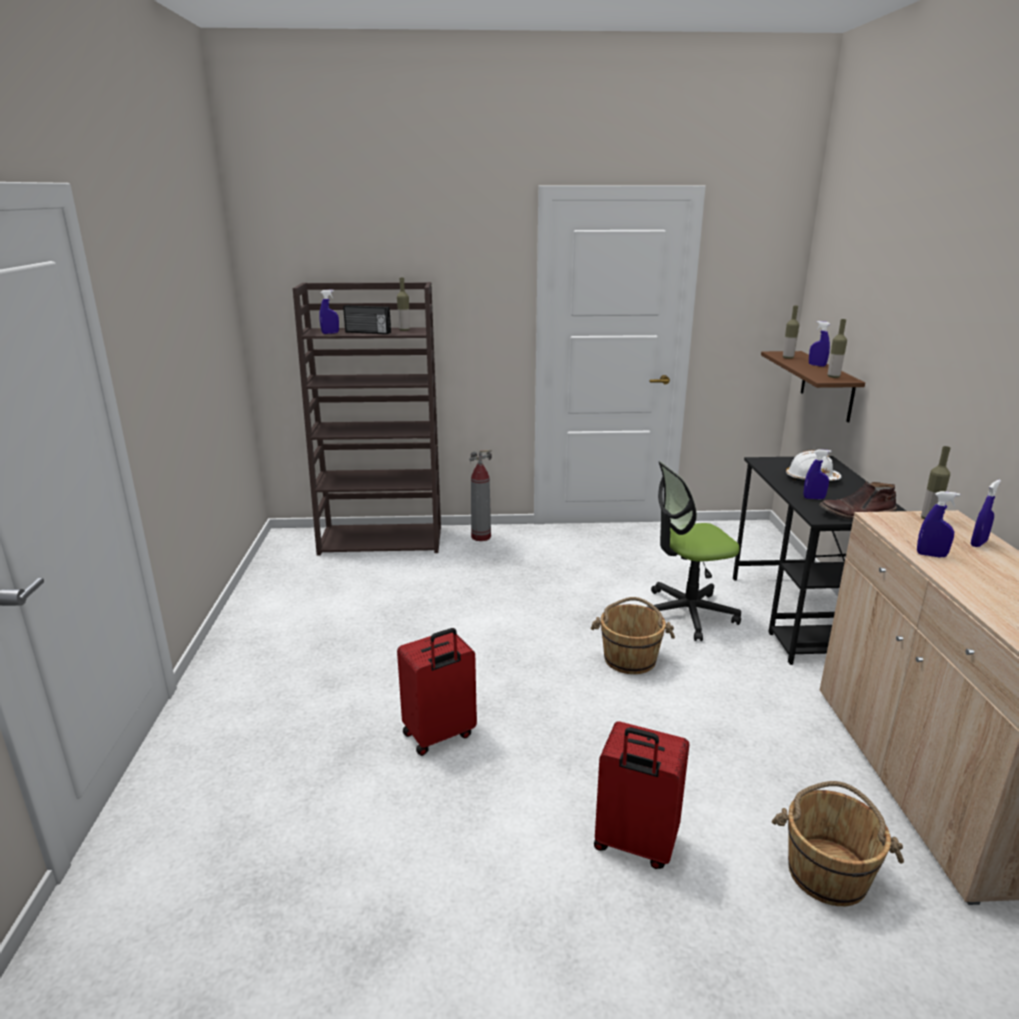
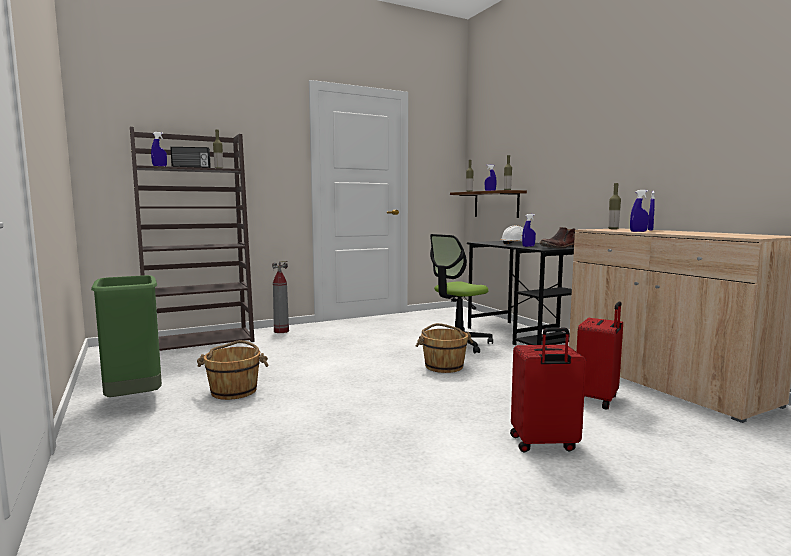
camera: 25 degrees left, 15 degrees down
red suitcase [397,628,477,756] -> red suitcase moved to [577,301,623,410]
brown bucket [772,781,904,906] -> brown bucket moved to [197,340,269,400]
none -> green trash can [91,275,162,397]

